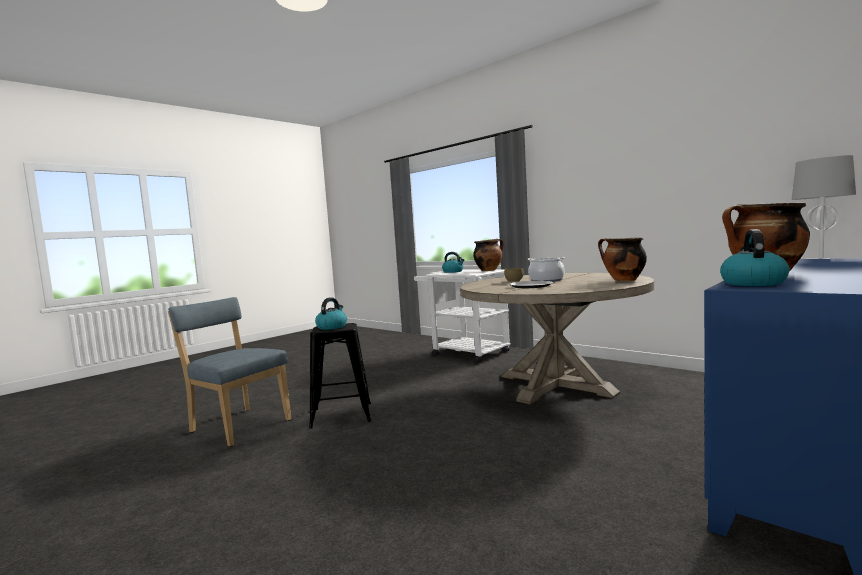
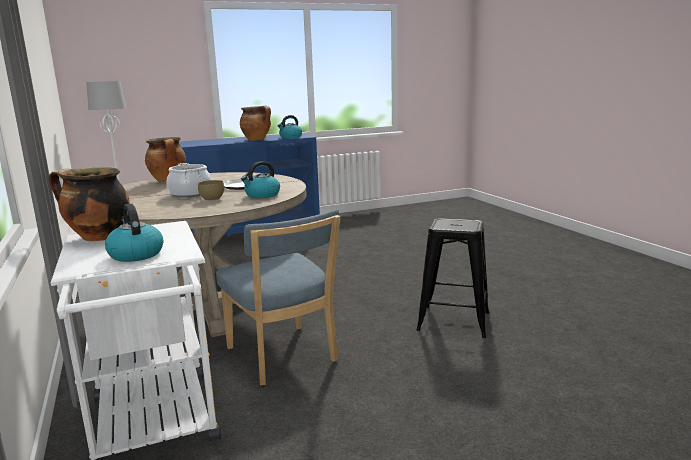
camera: 155 degrees left, 10 degrees up
blue chair [168,297,291,447] -> blue chair moved to [216,209,341,385]
kettle [315,298,347,330] -> kettle moved to [241,161,280,198]

